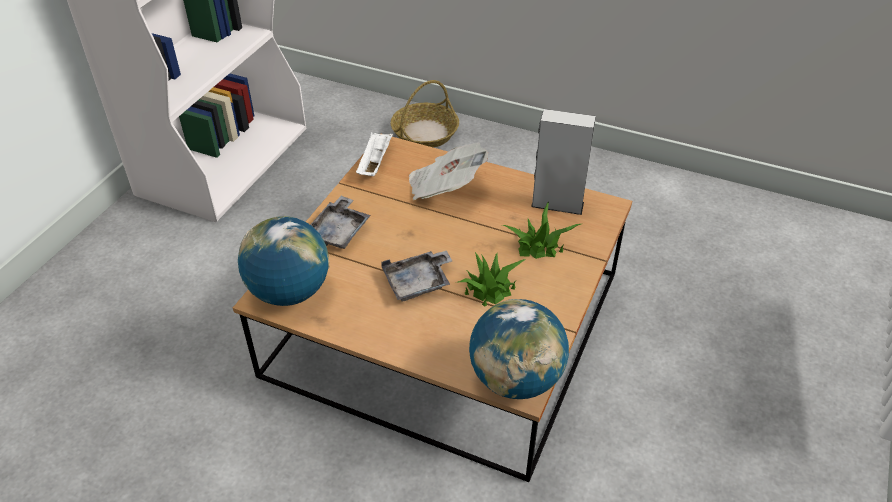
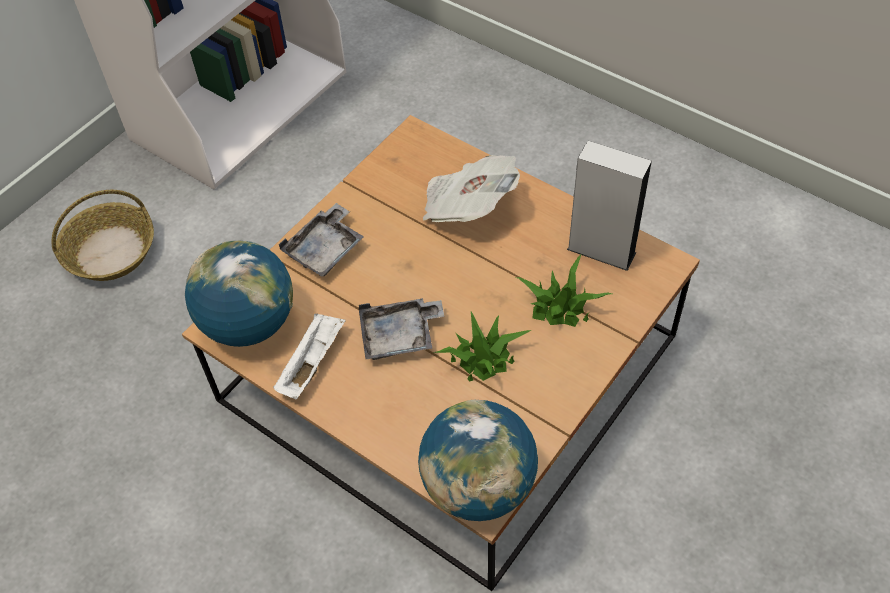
camera: 15 degrees right, 10 degrees up
white tray [356,132,393,176] -> white tray moved to [273,313,346,399]
basket [391,80,459,148] -> basket moved to [52,190,154,281]

